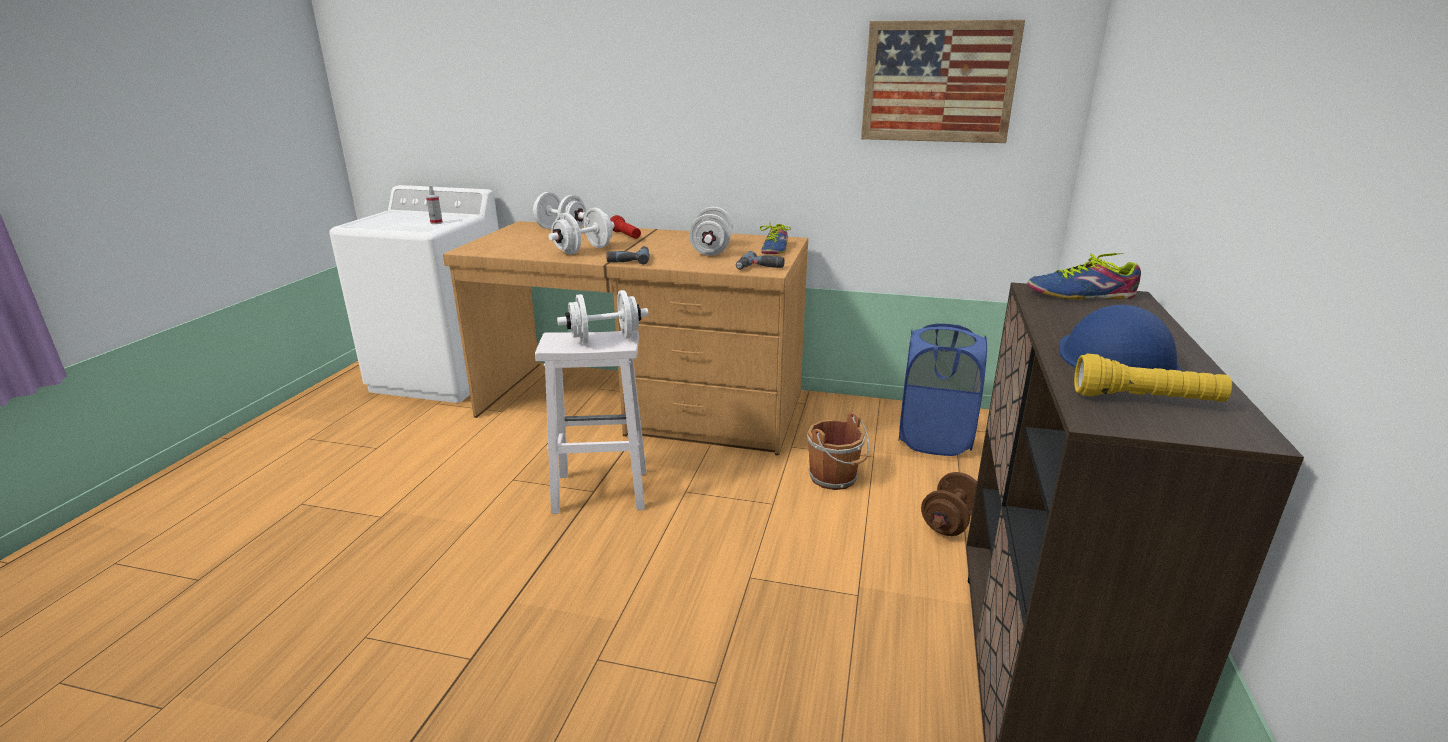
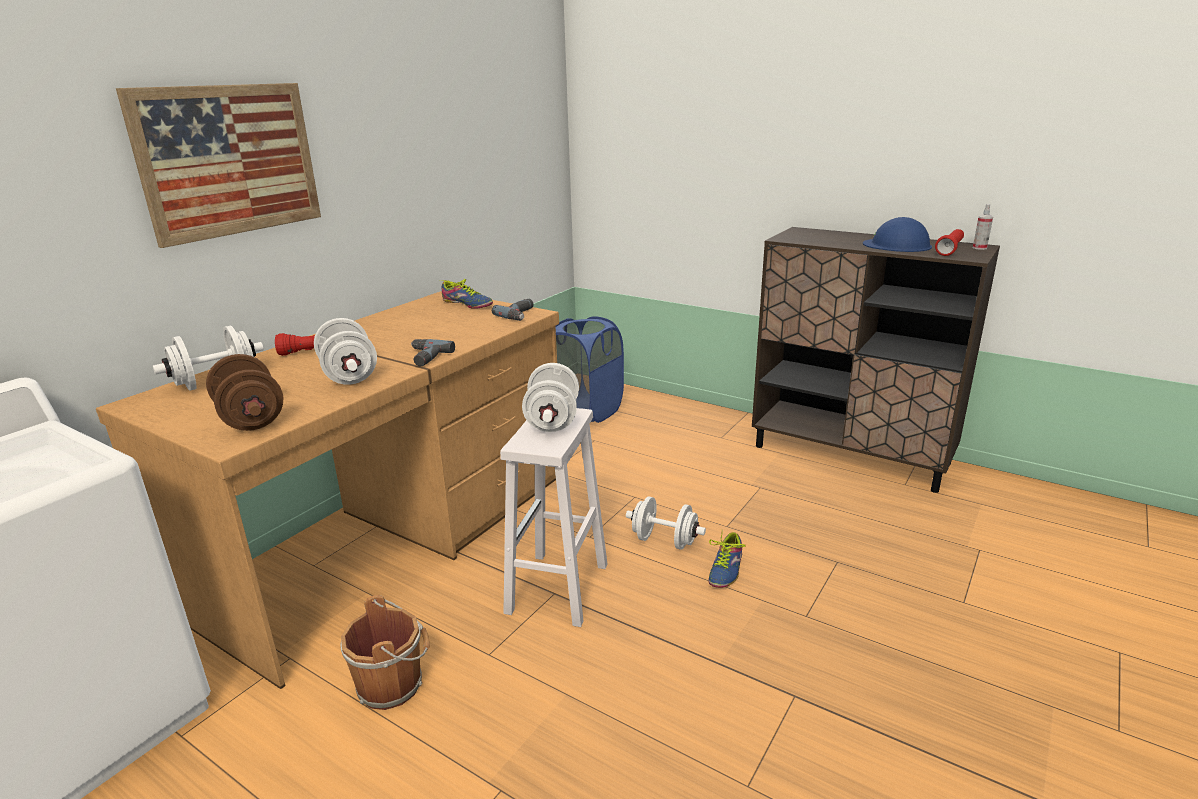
camera: 70 degrees left, 0 degrees up
spray bottle [426,186,443,224] -> spray bottle moved to [973,204,993,250]
white dumbbell [689,207,733,256] -> white dumbbell moved to [626,497,706,550]
brown bucket [807,412,869,490] -> brown bucket moved to [340,595,430,710]
picture [861,20,1025,143] -> picture moved to [116,83,321,248]
brown dumbbell [921,472,977,536] -> brown dumbbell moved to [206,354,283,431]
shoe [1027,253,1141,300] -> shoe moved to [708,531,746,588]
yellow flashlight [1074,353,1232,402] -> red flashlight [935,229,964,256]

